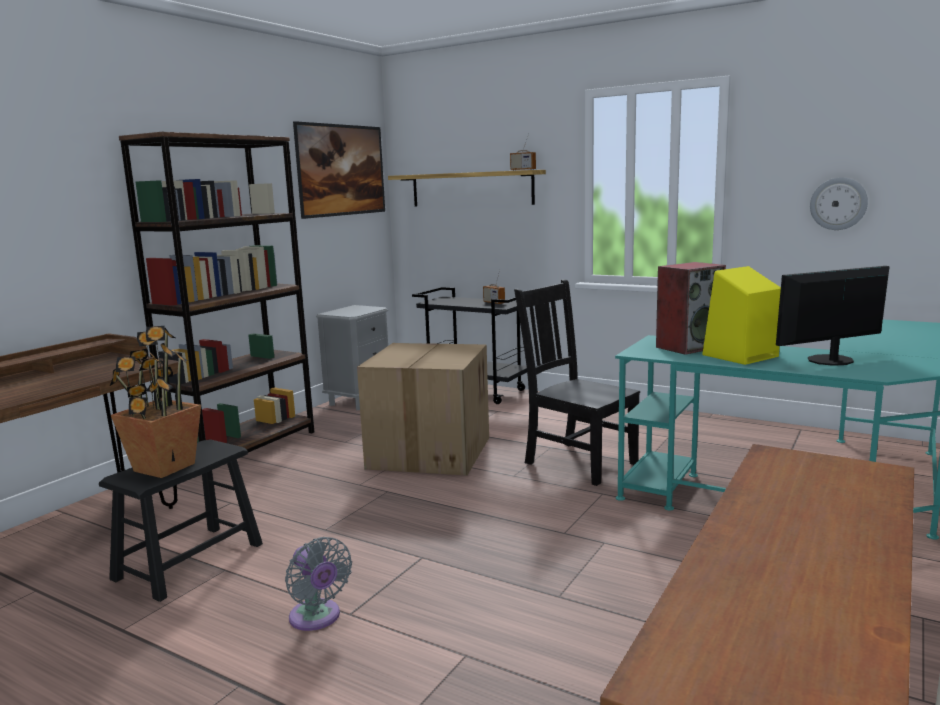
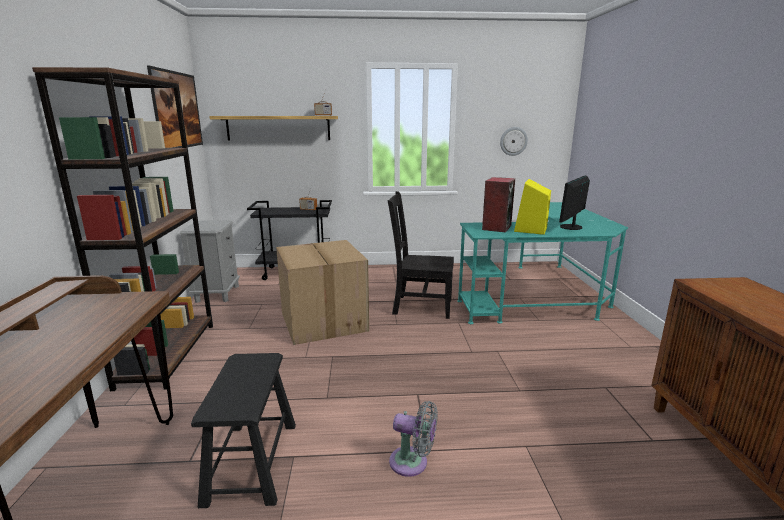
camera: 35 degrees left, 5 degrees up
potted plant [110,326,201,478] -> none

